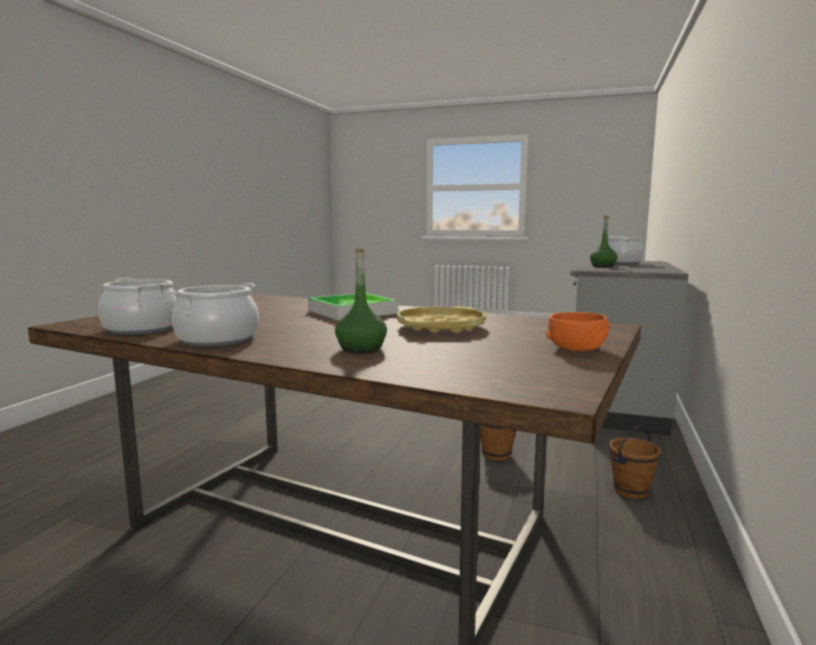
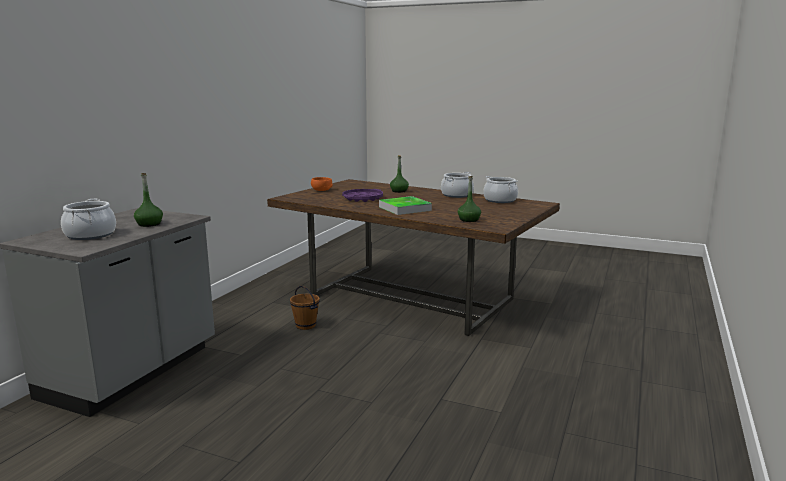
camera: 175 degrees left, 5 degrees up
yellow tray [397,306,486,333] -> purple tray [342,189,383,202]
brown bucket [609,426,661,499] -> none
none -> green bottle [458,176,481,222]

